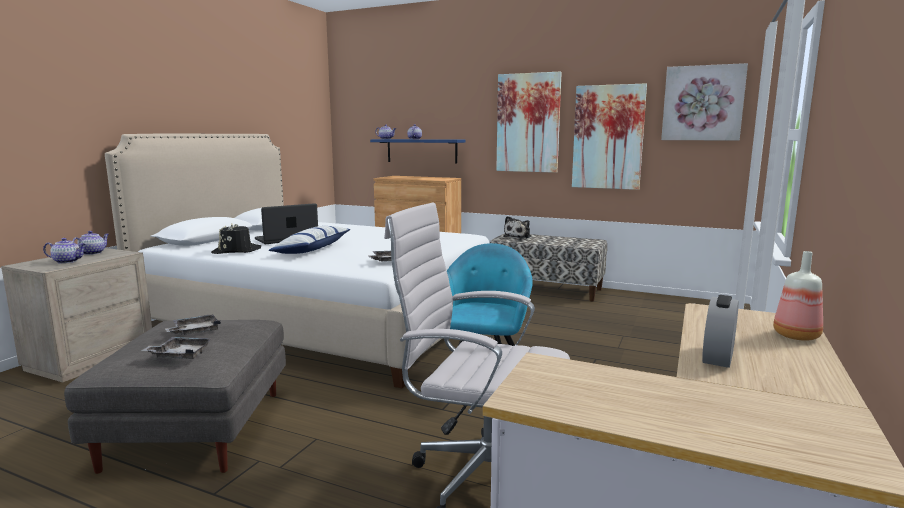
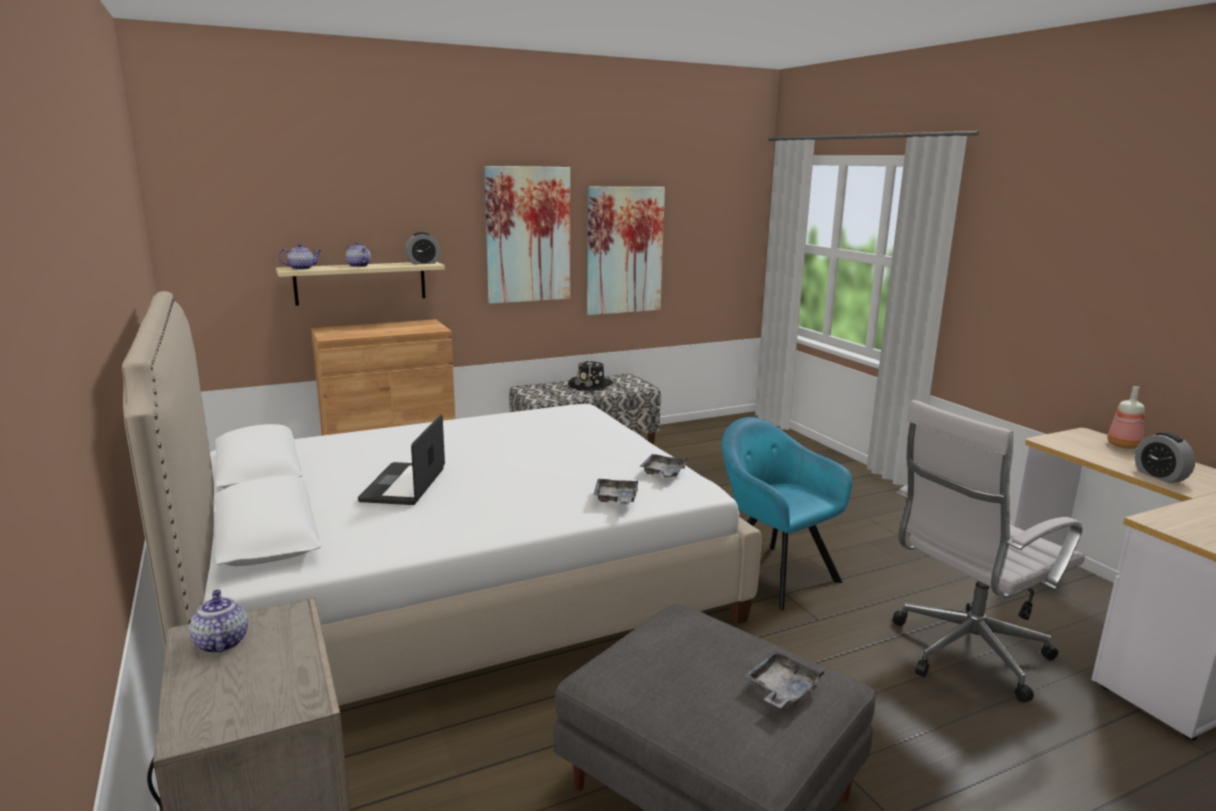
camera: 50 degrees left, 5 degrees up
teapot [43,238,86,264] -> none
grey tray [165,314,221,335] -> grey tray moved to [593,479,638,504]
black hat [211,224,261,254] -> black hat moved to [568,360,613,391]
pillow [269,226,350,254] -> none
blue shelf [370,139,465,163] -> beige shelf [276,262,445,306]
plush toy [503,216,531,238] -> none
picture [661,63,748,141] -> none
none -> alarm clock [405,232,440,265]

